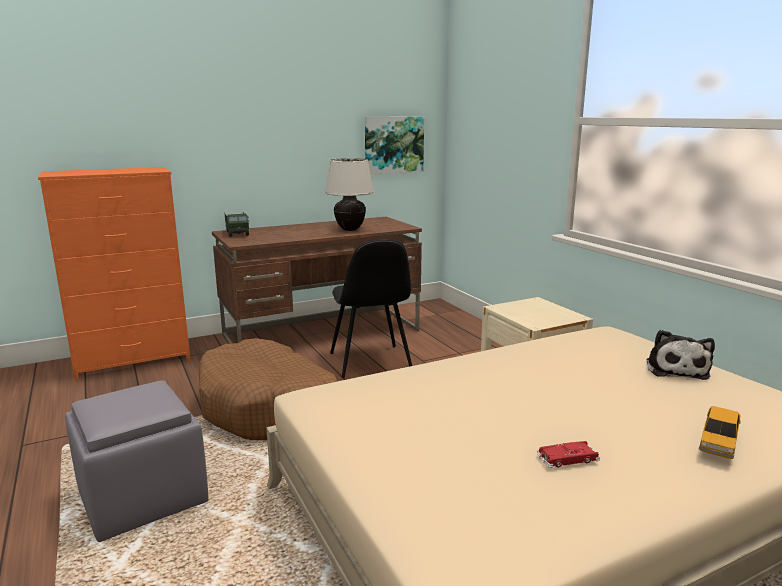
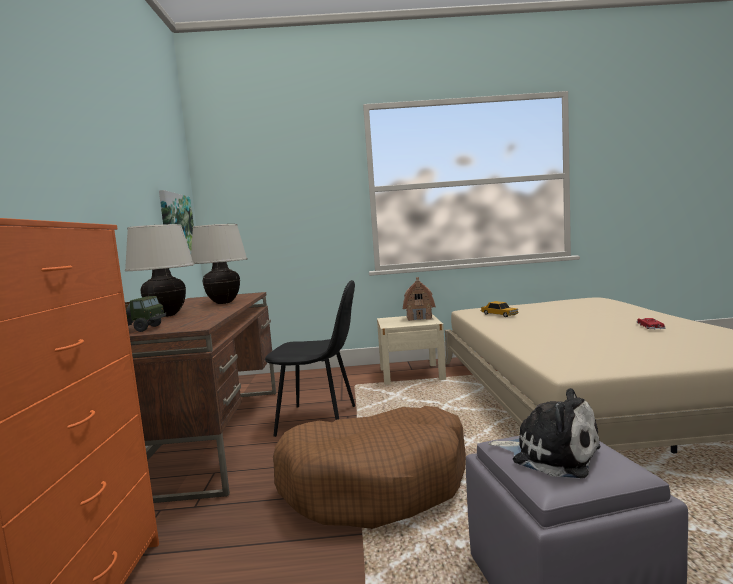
camera: 65 degrees left, 10 degrees down
plush toy [647,330,715,380] -> plush toy moved to [488,388,600,478]
toy car [699,406,741,459] -> toy car moved to [480,301,519,317]
none -> beige table lamp [125,224,194,317]
none -> toy house [403,277,436,321]

